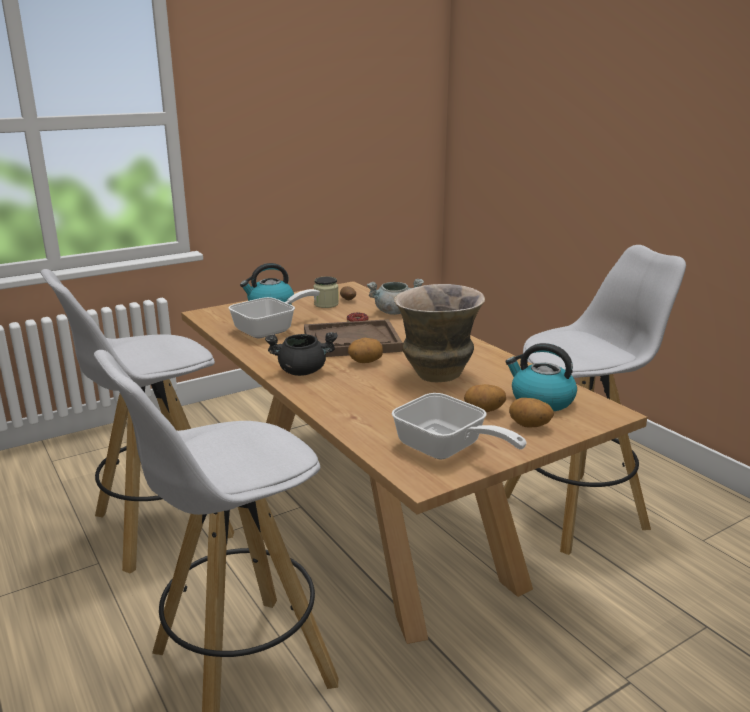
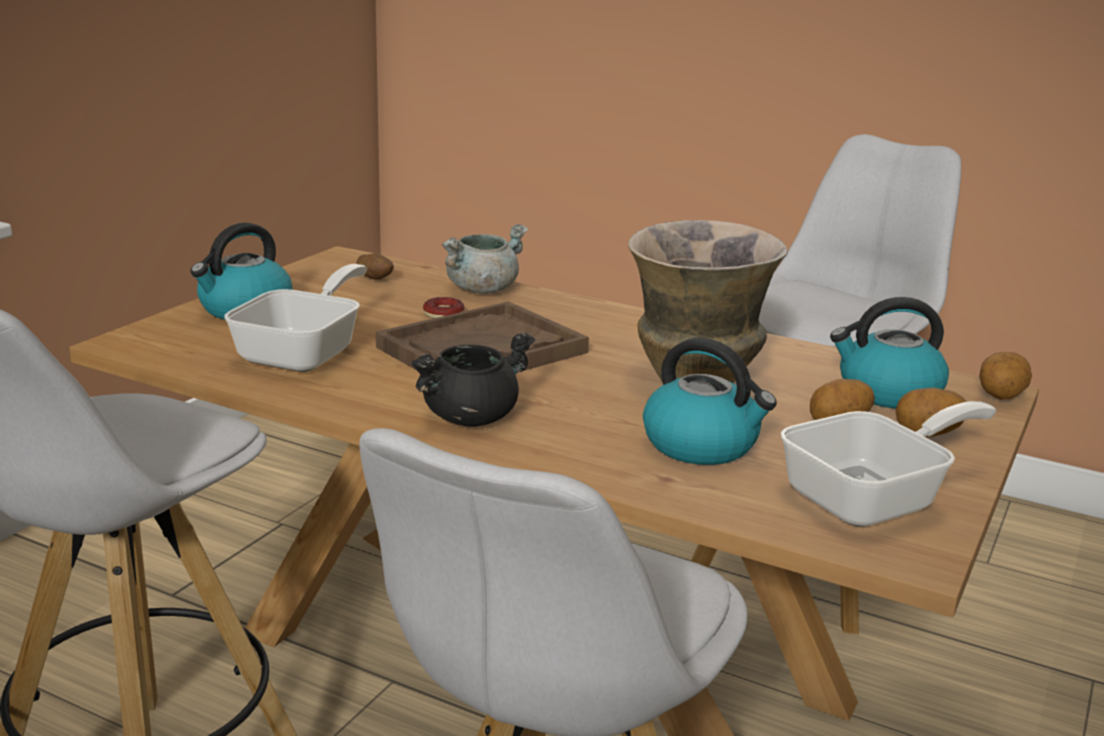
camera: 30 degrees left, 0 degrees up
jar [314,276,339,308] -> none
potato [348,338,383,363] -> potato moved to [979,352,1032,400]
frying pan [392,393,526,459] -> frying pan turned 45 degrees counterclockwise [780,401,997,527]
none -> kettle [643,338,777,465]

